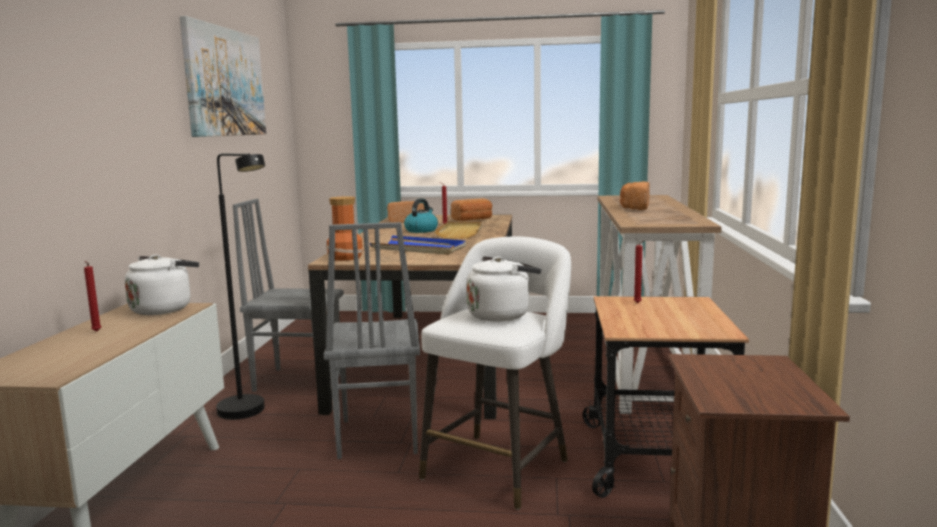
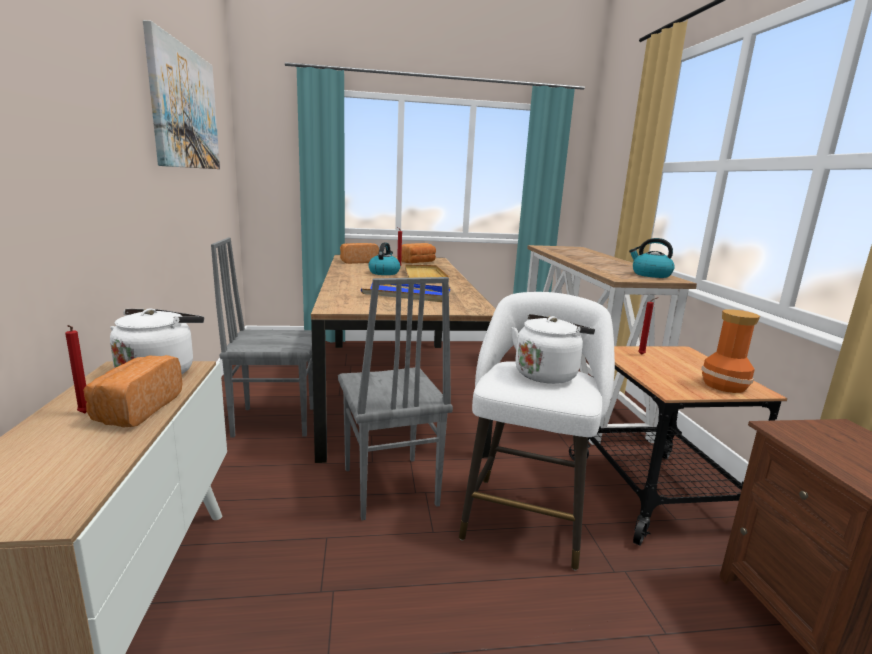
camera: 15 degrees left, 5 degrees up
black floor lamp [216,153,265,420] -> none
vase [326,196,364,261] -> vase moved to [701,309,760,393]
bread [620,181,650,210] -> bread moved to [83,355,182,427]
none -> kettle [629,238,675,278]

